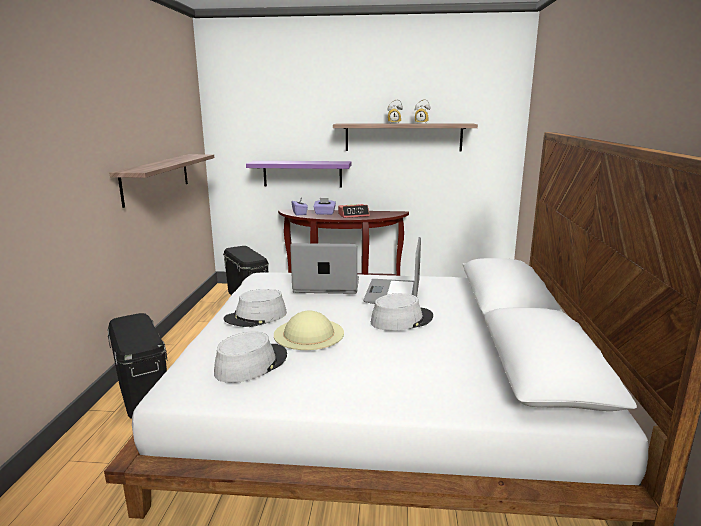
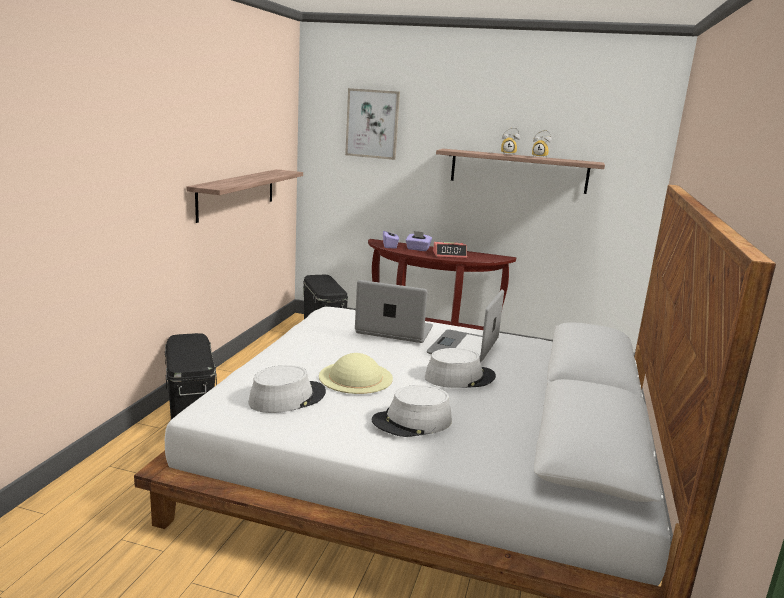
camera: 10 degrees right, 0 degrees up
grey hat [224,289,287,327] -> grey hat moved to [372,385,452,437]
purple shelf [246,161,351,187] -> none
none -> picture [345,88,400,160]

